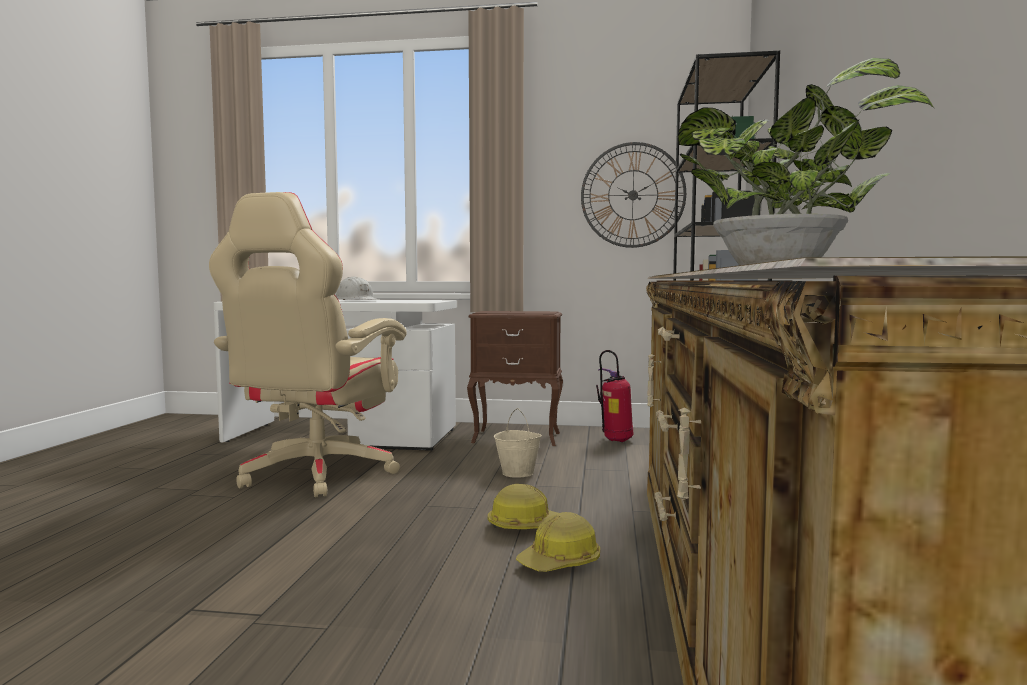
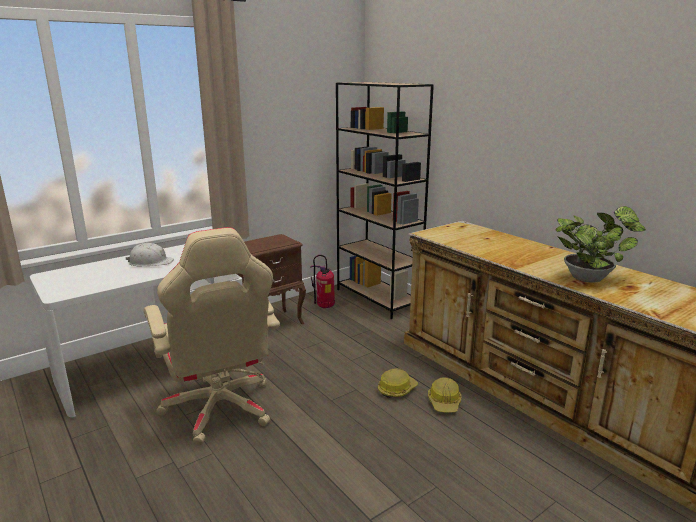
camera: 45 degrees left, 15 degrees up
beige bucket [494,408,542,478] -> none
wall clock [581,142,686,248] -> none

